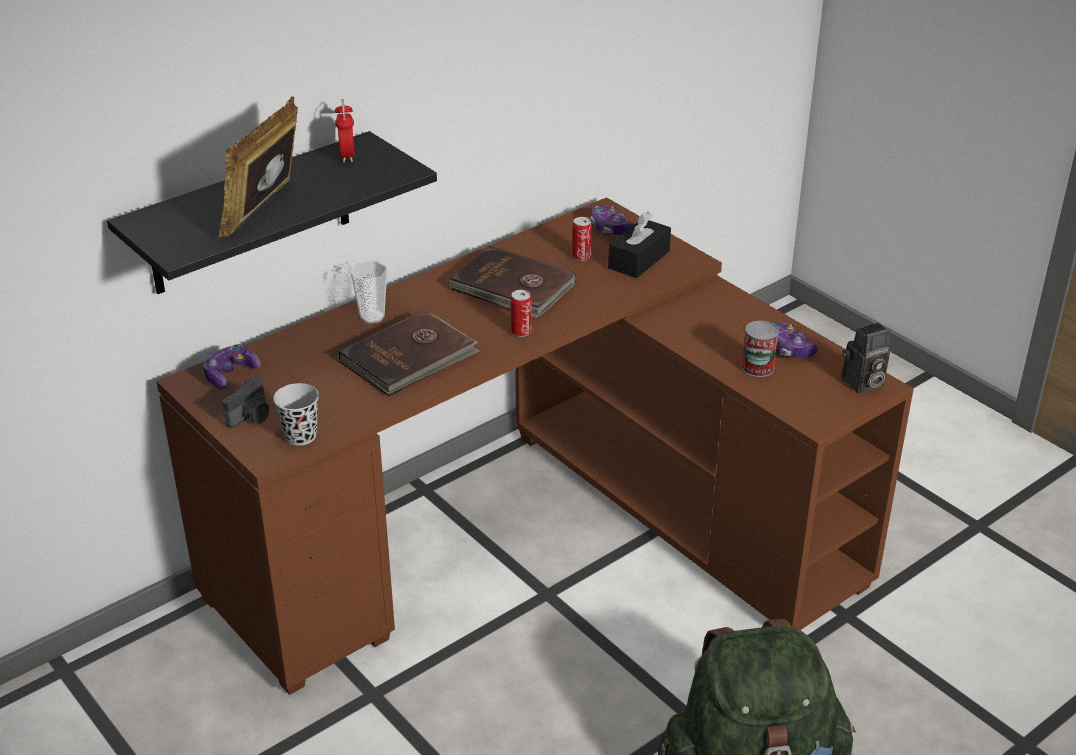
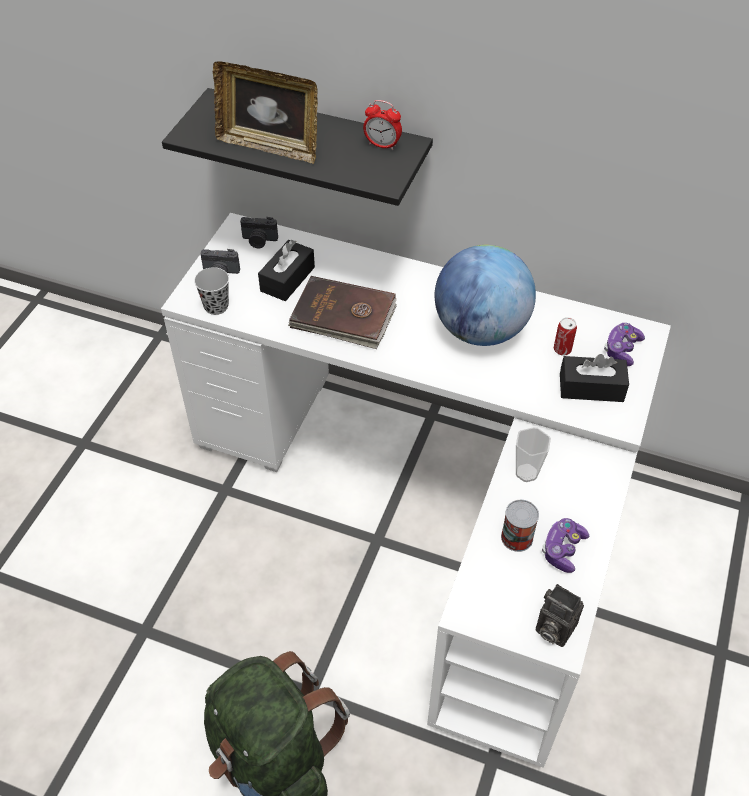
camera: 60 degrees right, 15 degrees up
brown desk [156,197,914,695] -> white desk [161,213,671,768]
game controller [203,344,261,390] -> camera [240,217,278,248]
picture frame [217,96,298,238] -> picture frame turned 150 degrees counterclockwise [213,61,318,164]
alarm clock [334,99,355,163] -> alarm clock turned 120 degrees counterclockwise [363,100,402,150]
cup [350,260,387,324] -> cup moved to [516,427,551,482]
brown book [449,246,576,318] -> globe [435,245,536,346]
can [510,290,532,337] -> none
none -> black tissue box [258,240,315,301]

